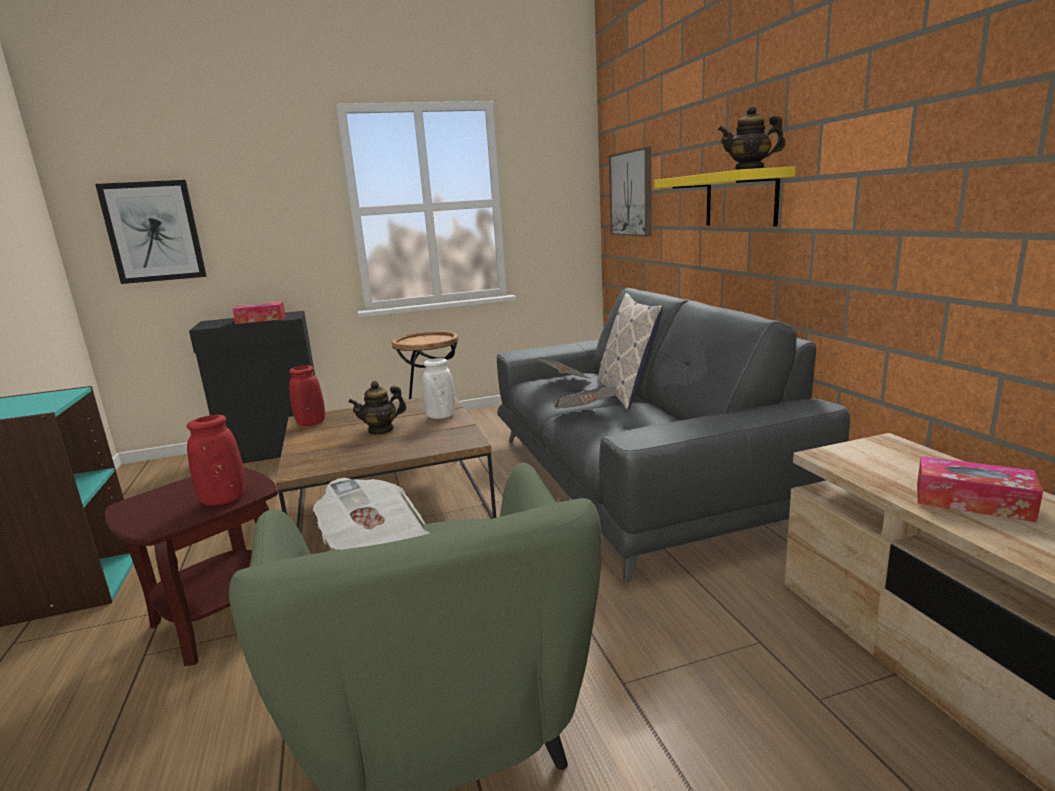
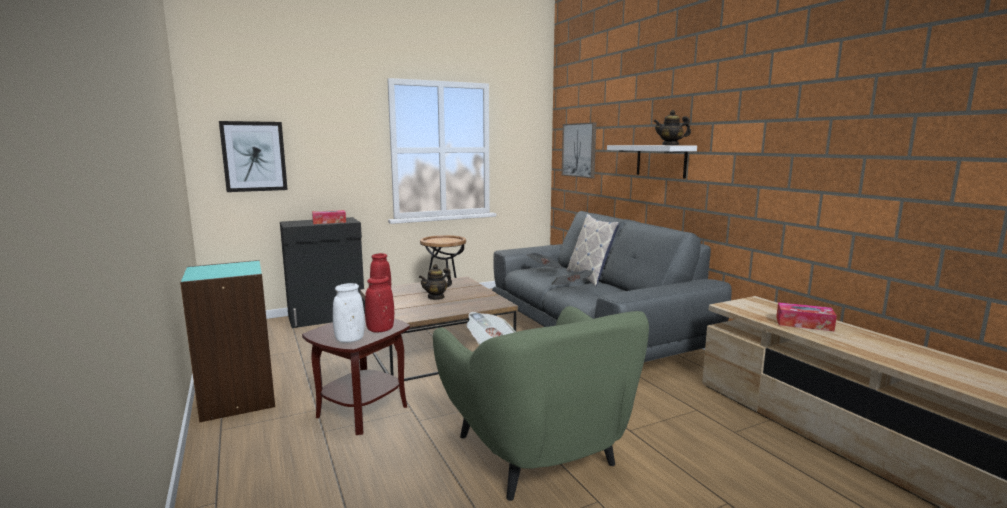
camera: 10 degrees left, 5 degrees down
white vase [422,358,455,419] -> white vase moved to [333,283,365,343]
yellow shelf [655,166,795,226] -> white shelf [607,145,697,178]

